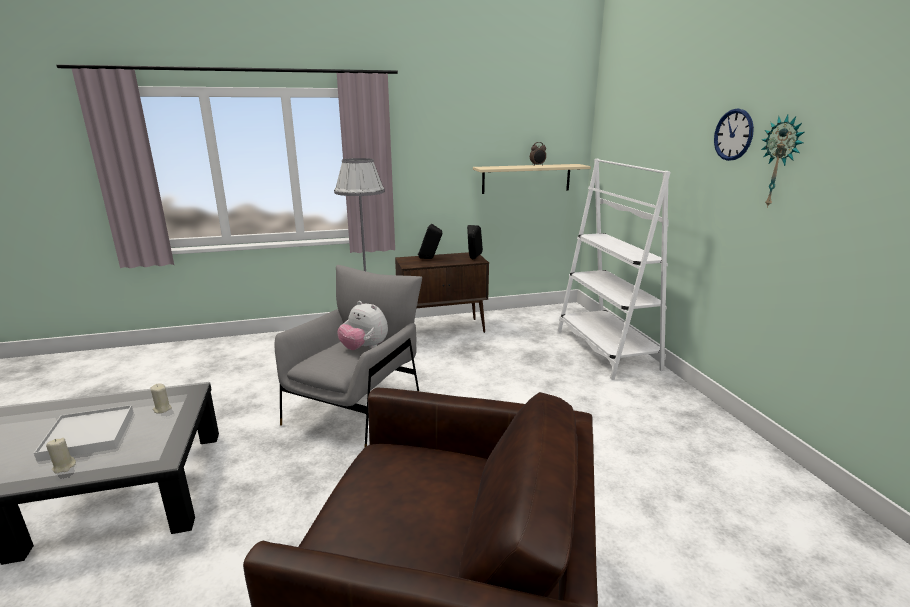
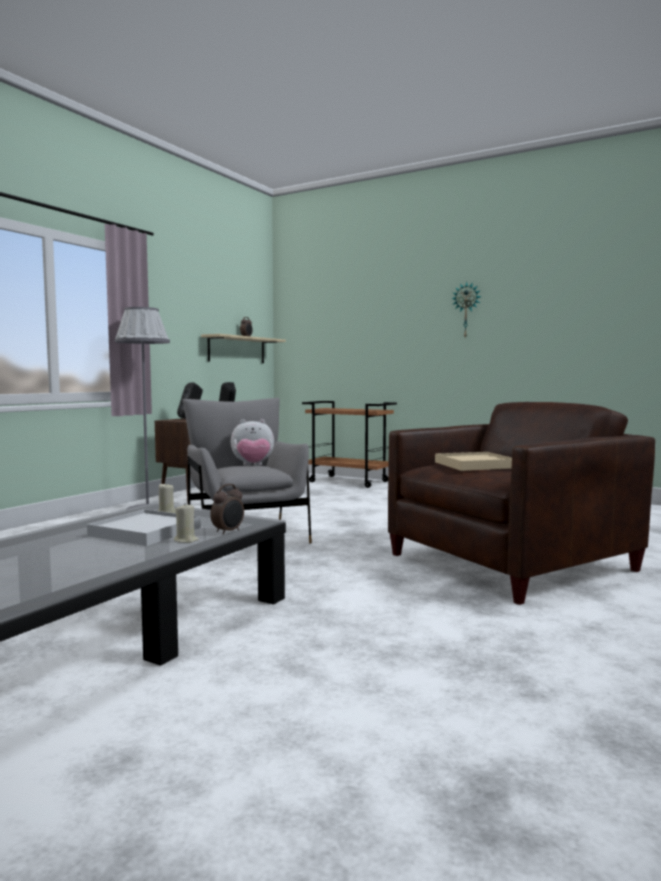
camera: 45 degrees left, 15 degrees down
white bookcase [557,158,671,380] -> brown cart [302,401,397,488]
wall clock [714,109,754,161] -> none
none -> alarm clock [210,484,244,534]
none -> beige tray [435,452,512,471]

